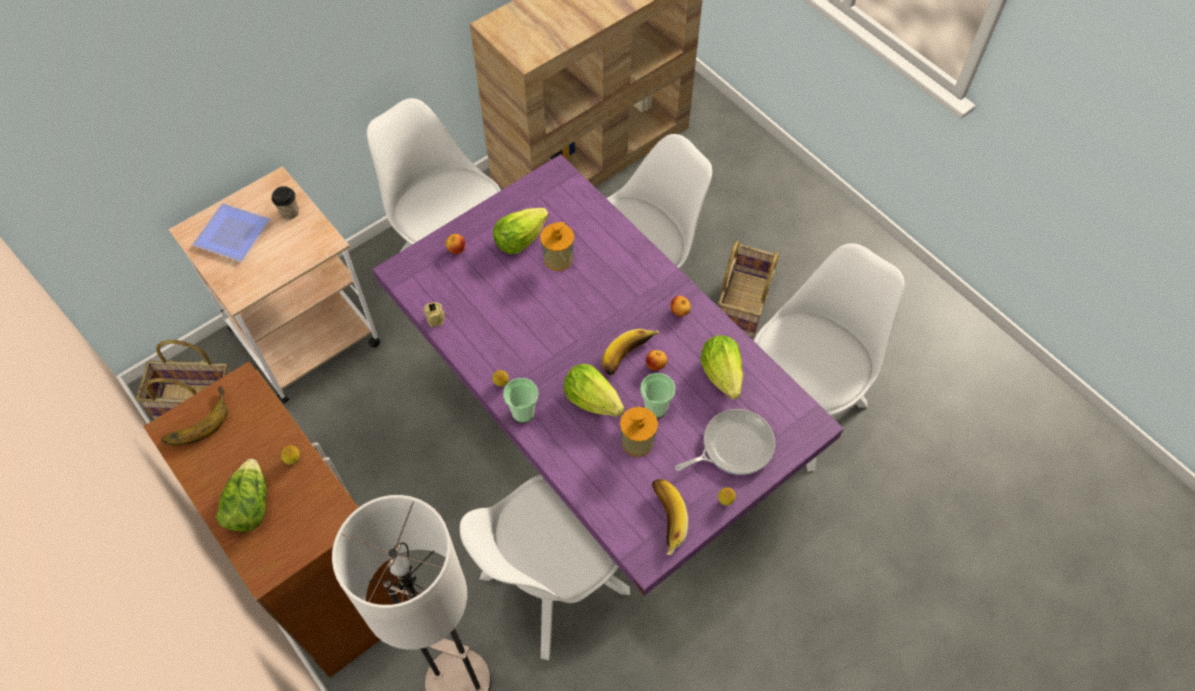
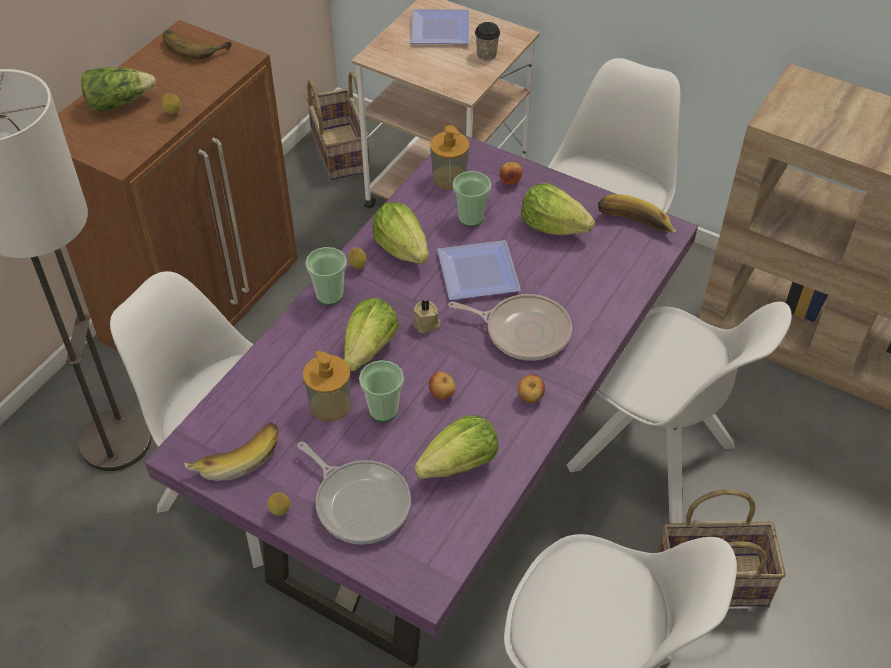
camera: 70 degrees right, 10 degrees down
beige candle [423,302,445,327] -> beige candle moved to [413,299,441,333]
soap dispenser [540,222,574,271] -> soap dispenser moved to [430,125,469,189]
banana [602,329,660,375] -> banana moved to [598,194,676,233]
none -> lettuce [372,202,429,264]
none -> plate [437,240,521,300]
none -> frying pan [448,294,572,361]
none -> cup [453,171,491,227]

